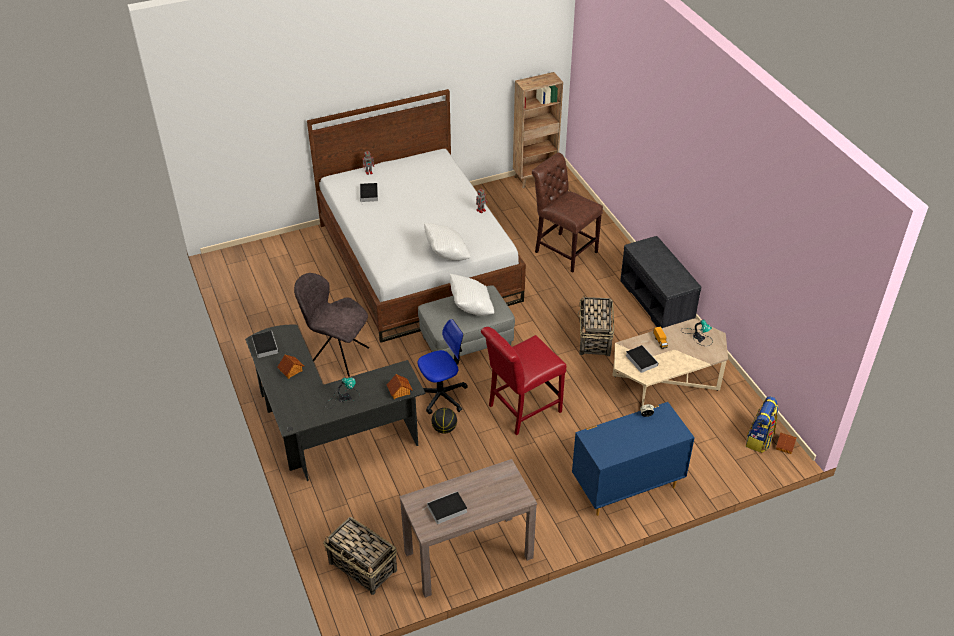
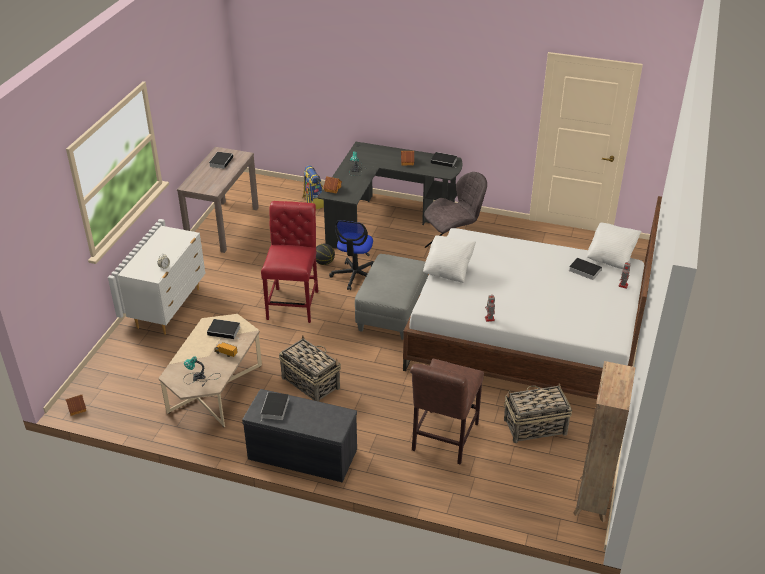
camera: 130 degrees right, 5 degrees down
basket [323,517,397,595] -> basket moved to [504,383,572,443]
white pillow [450,274,494,315] -> white pillow moved to [587,222,641,269]
brown chair [532,153,603,273] -> brown chair turned 120 degrees clockwise [410,359,484,464]
blue dresser [572,402,695,516] -> white dresser [118,226,206,335]
backpack [746,396,778,453] -> backpack moved to [303,165,324,209]
none -> book [260,392,289,423]

